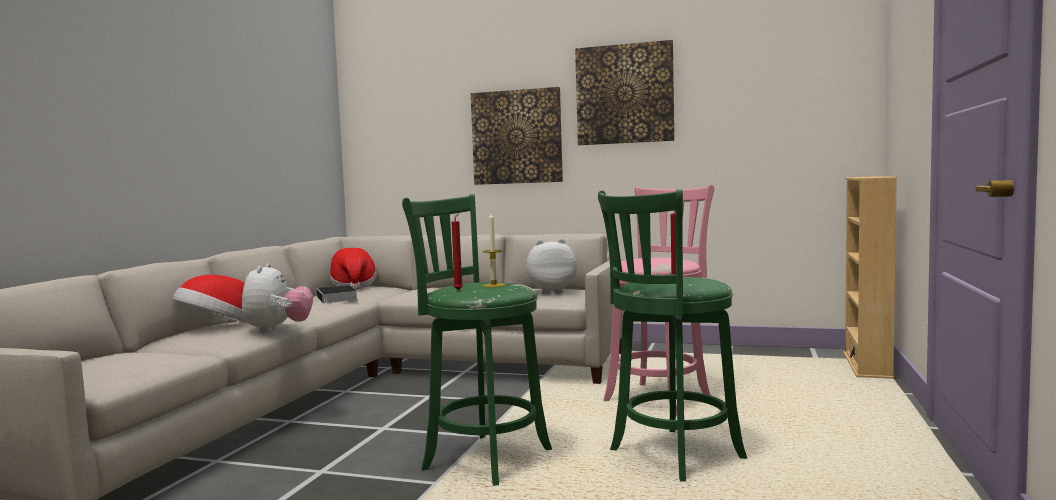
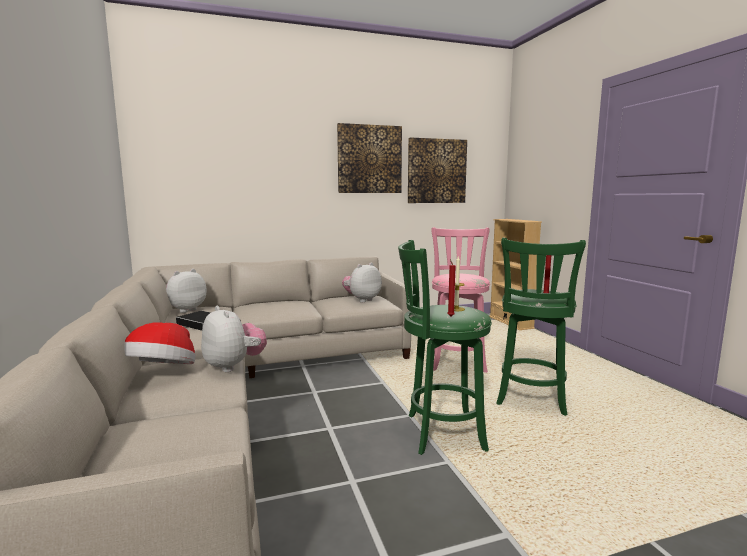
camera: 35 degrees left, 5 degrees up
hat [330,248,377,290] -> plush toy [166,269,207,313]
picture [471,87,563,185] -> picture moved to [408,137,467,203]

